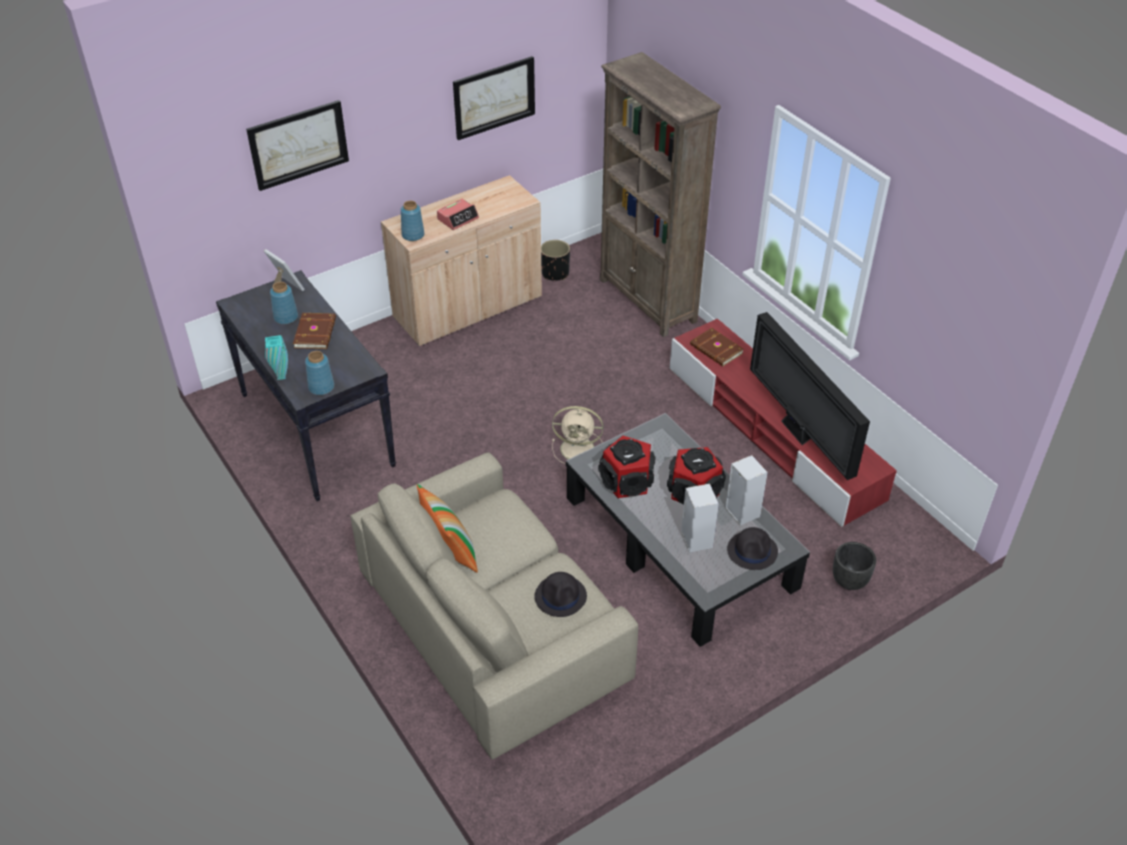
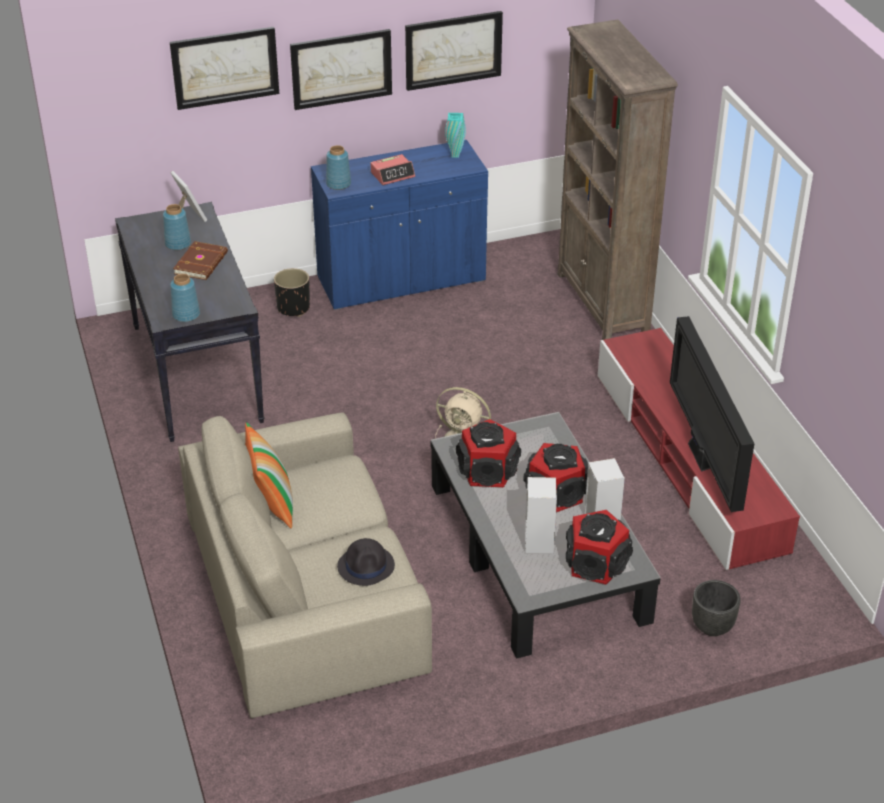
camera: 15 degrees right, 5 degrees down
turquoise vase [265,335,288,380] -> turquoise vase moved to [445,113,466,158]
beige cabinet [381,175,542,346] -> blue cabinet [311,140,488,310]
black planter [541,240,570,281] -> black planter moved to [274,268,310,317]
brown book [690,328,744,367] -> none
black hat [728,527,778,570] -> speaker [566,510,633,584]
none -> picture [290,29,392,110]

